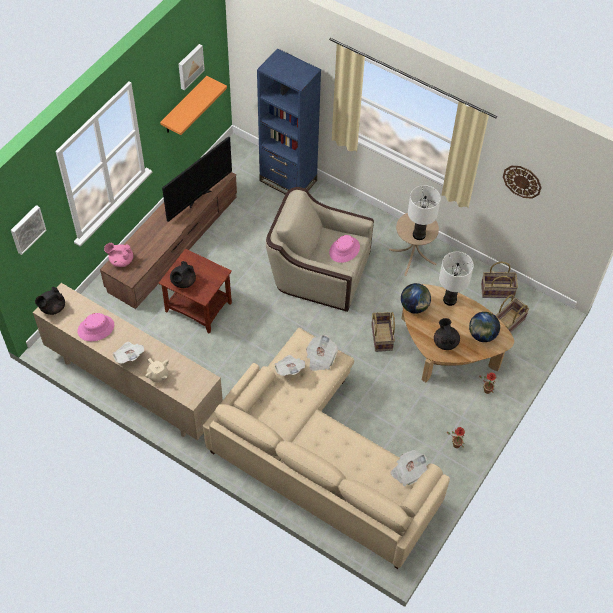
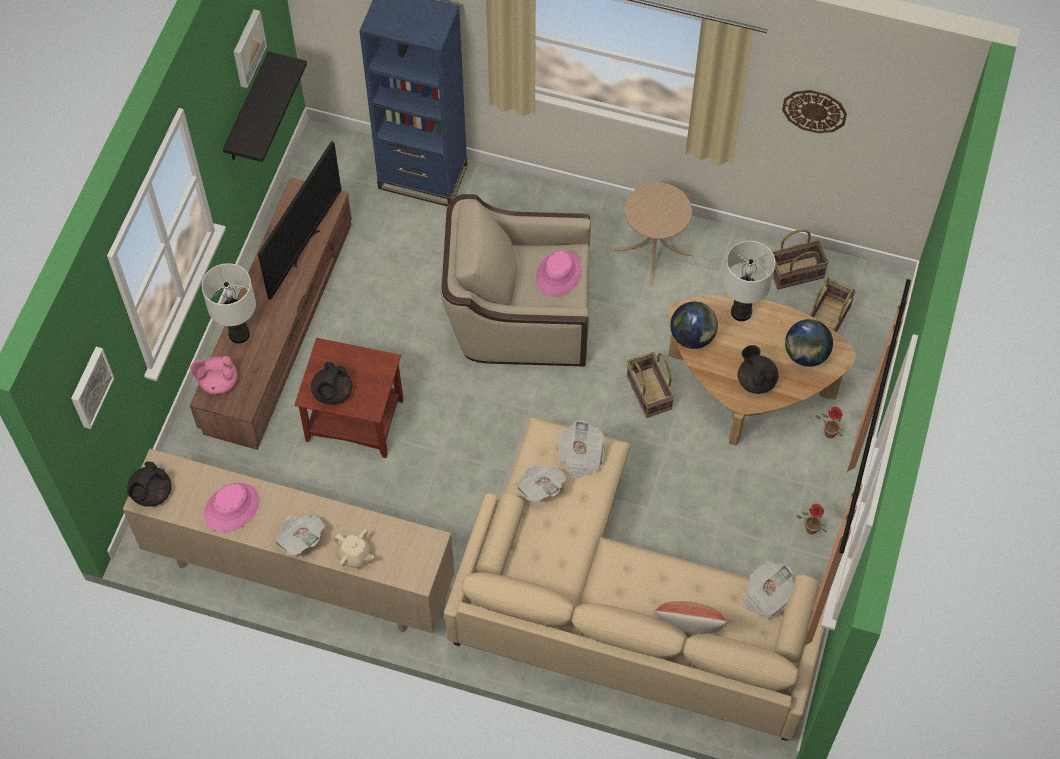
camera: 15 degrees left, 5 degrees up
orange shelf [160,76,227,135] -> black shelf [223,51,307,162]
white table lamp [408,185,441,240] -> white table lamp moved to [201,263,256,344]
none -> pillow [653,601,728,634]

